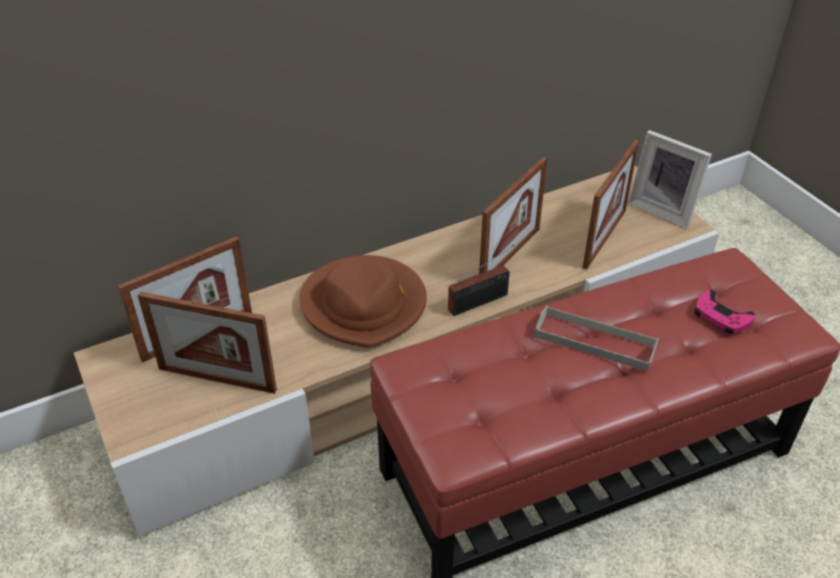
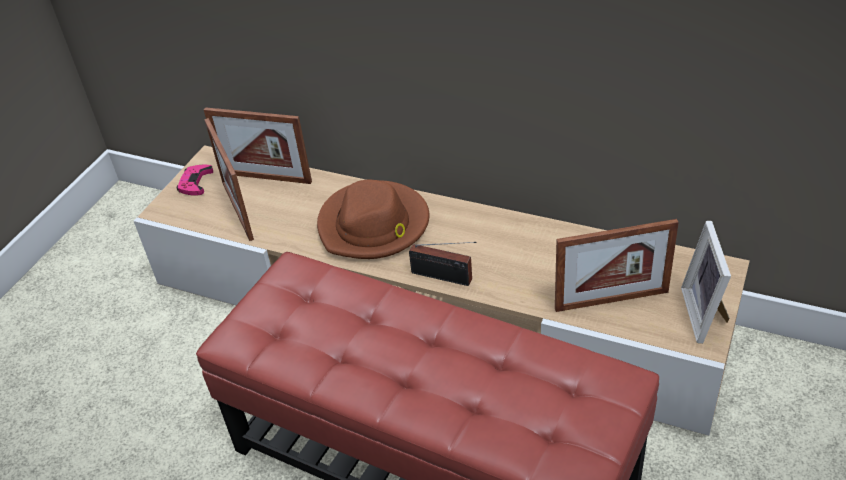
camera: 55 degrees right, 0 degrees up
picture frame [479,157,548,274] -> none
grey tray [535,306,659,371] -> none
pink game controller [694,289,756,334] -> pink game controller moved to [177,165,213,196]

